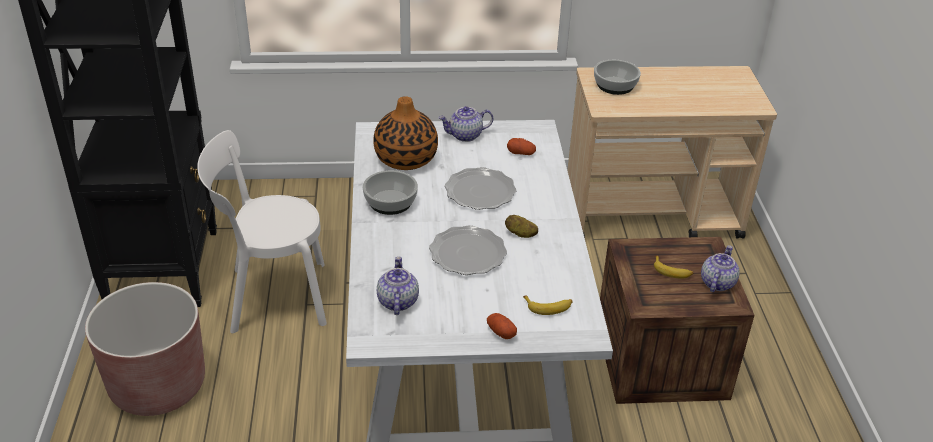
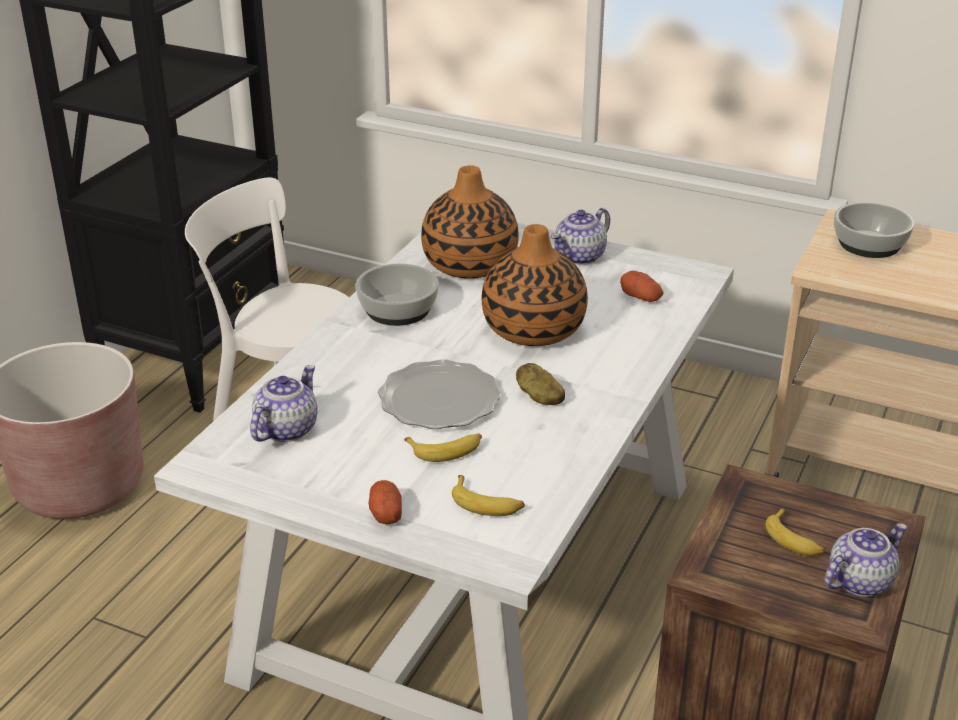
camera: 30 degrees right, 5 degrees down
teapot [438,106,493,142] -> teapot turned 60 degrees counterclockwise [551,208,610,265]
plate [445,167,517,210] -> vase [482,224,588,346]
none -> banana [404,433,482,462]

